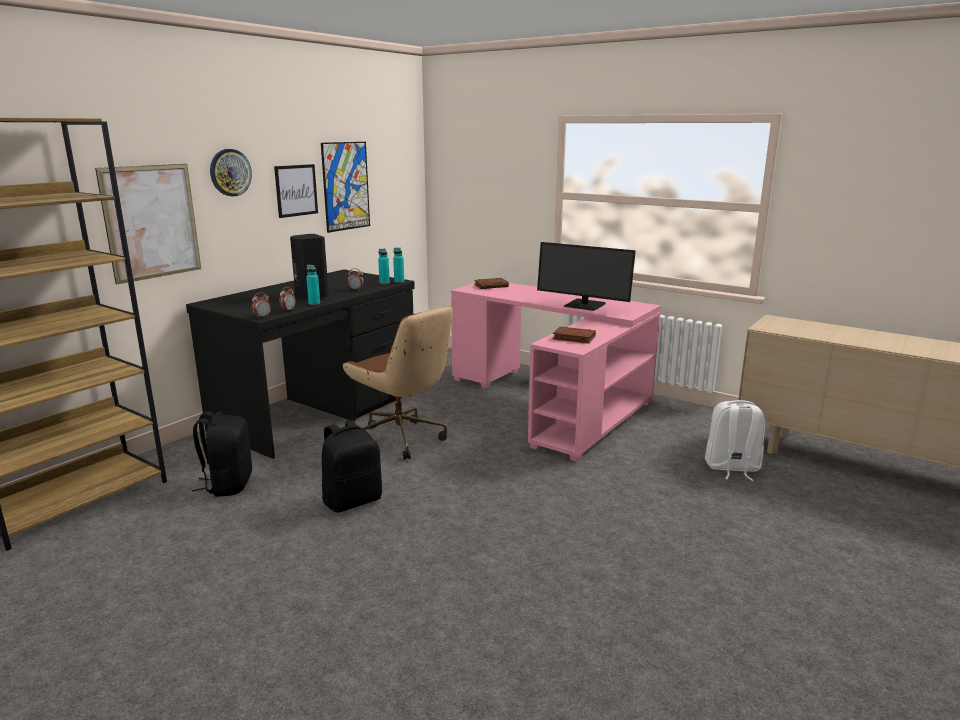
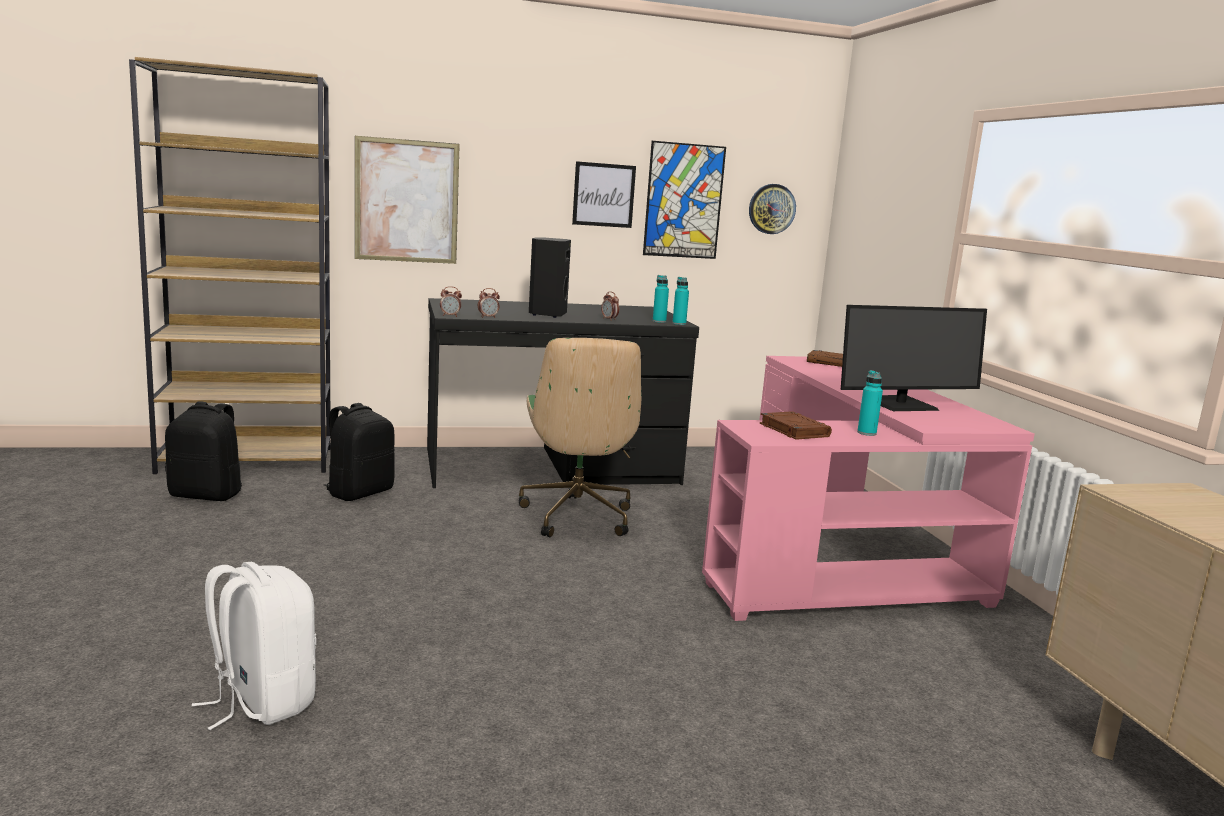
camera: 40 degrees right, 5 degrees down
wall clock [210,149,252,196] -> wall clock moved to [749,184,796,234]
turquoise bottle [306,265,320,305] -> turquoise bottle moved to [857,370,883,436]
black backpack [322,420,382,512] -> black backpack moved to [165,402,242,501]
brown office chair [343,306,453,460] -> green office chair [519,338,641,537]
monitor [537,242,636,311] -> monitor turned 90 degrees counterclockwise [841,305,987,411]
white backpack [705,400,765,481] -> white backpack moved to [192,562,316,730]

